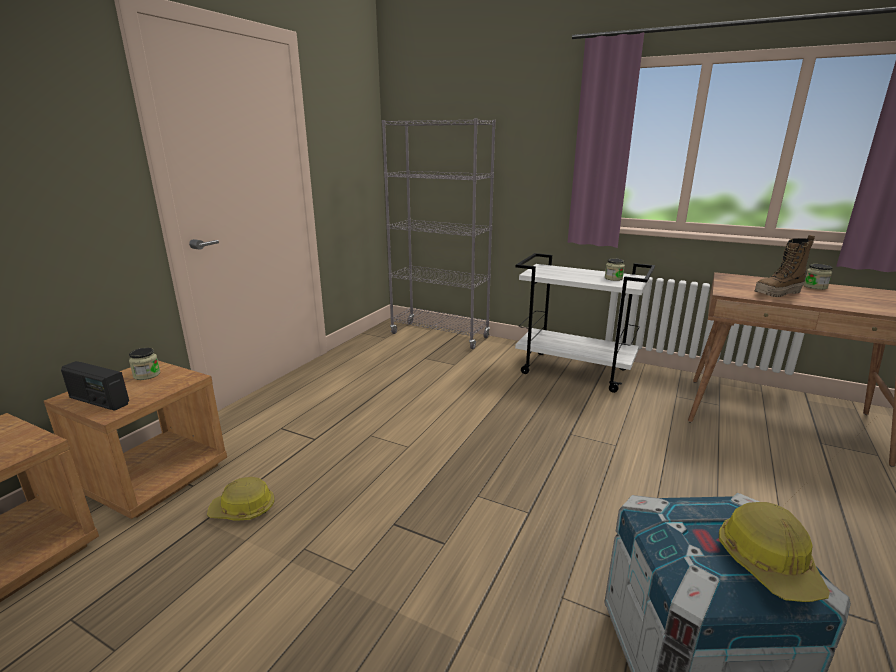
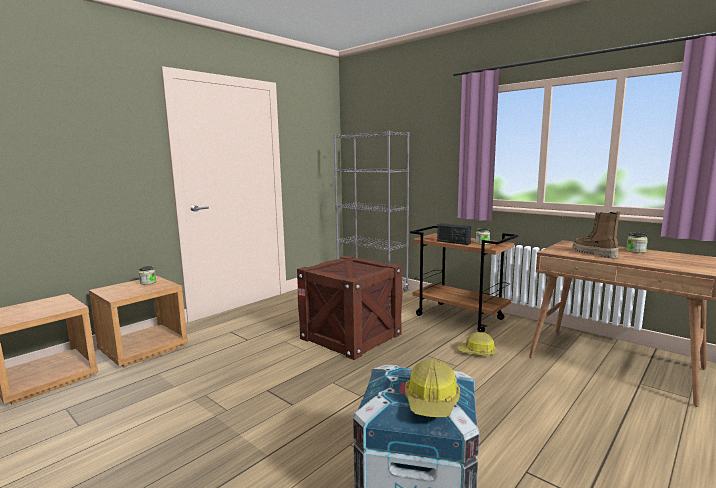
camera: 15 degrees right, 10 degrees down
radio [61,361,129,411] -> radio moved to [437,223,471,245]
hard hat [207,477,275,520] -> hard hat moved to [458,332,497,355]
white cart [515,253,655,393] -> brown cart [410,226,518,332]
boot [754,235,815,297] -> boot turned 75 degrees clockwise [573,211,620,259]
none -> crate [297,255,403,360]

